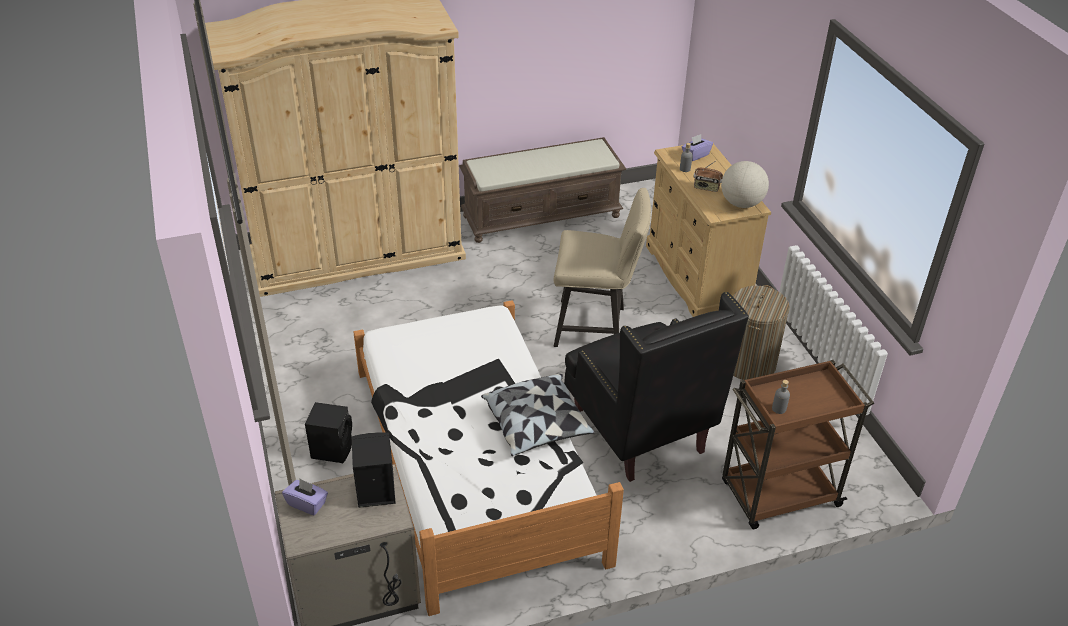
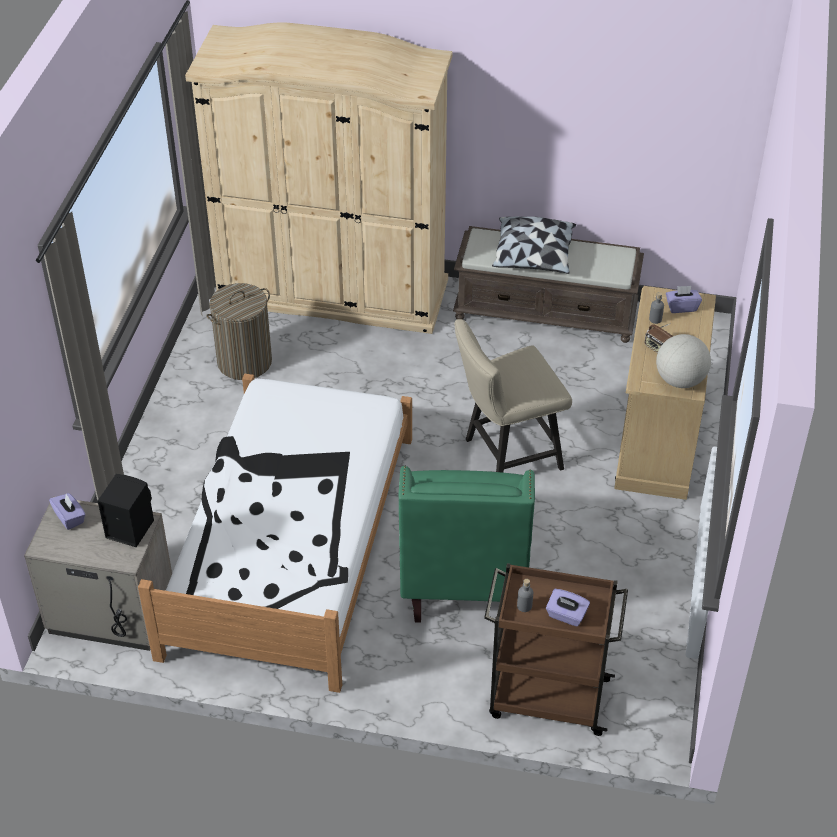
camera: 30 degrees right, 5 degrees up
black speaker [305,402,352,463] -> none
pillow [481,374,595,456] -> pillow moved to [492,217,576,274]
beige chair [554,188,651,347] -> beige chair turned 120 degrees clockwise [454,319,572,473]
black armchair [564,292,749,482] -> green armchair [399,466,535,623]
laundry basket [733,285,790,380] -> laundry basket moved to [206,283,272,380]
none -> purple tissue box [546,589,590,627]

